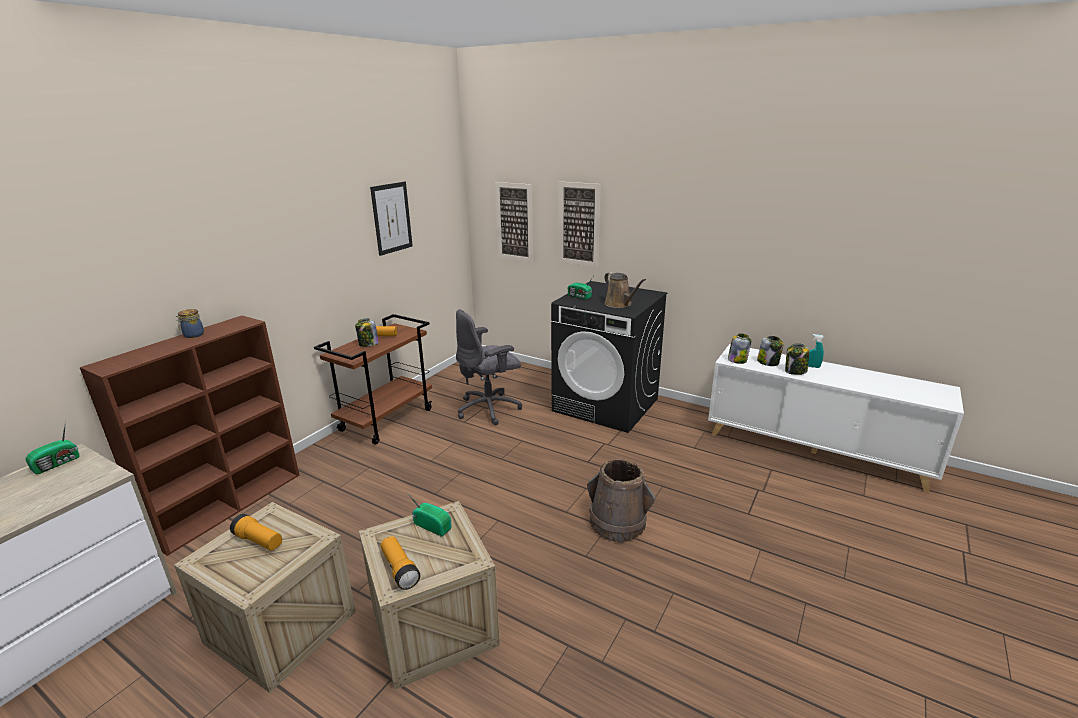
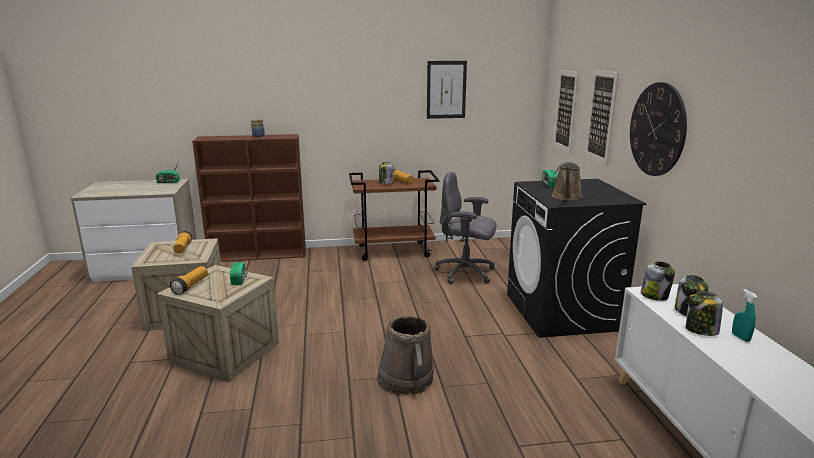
camera: 50 degrees right, 5 degrees down
none -> wall clock [630,82,687,176]

